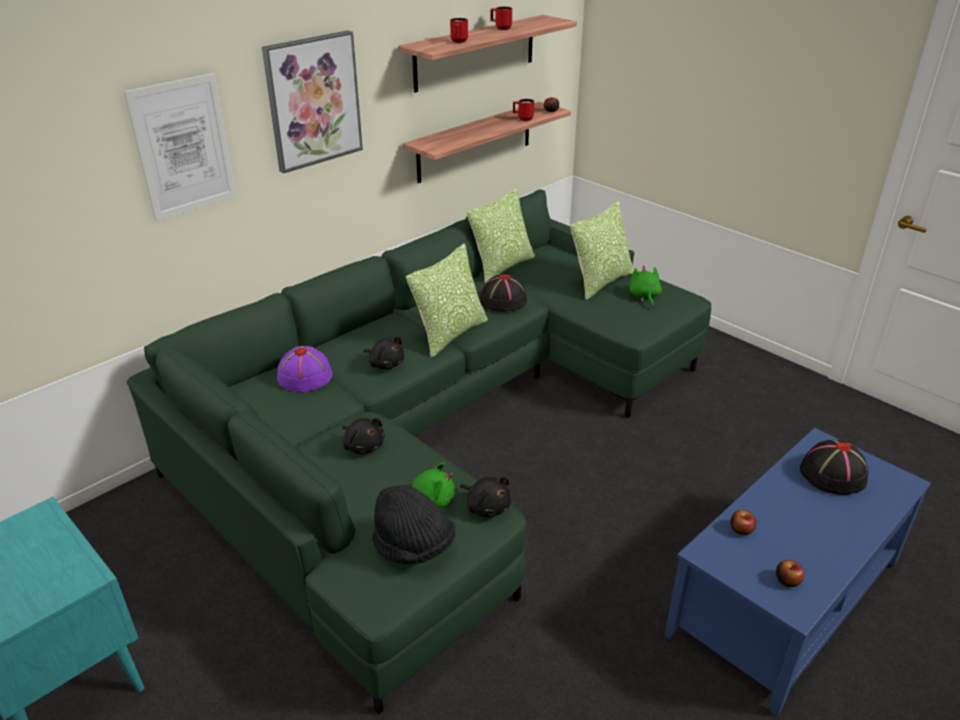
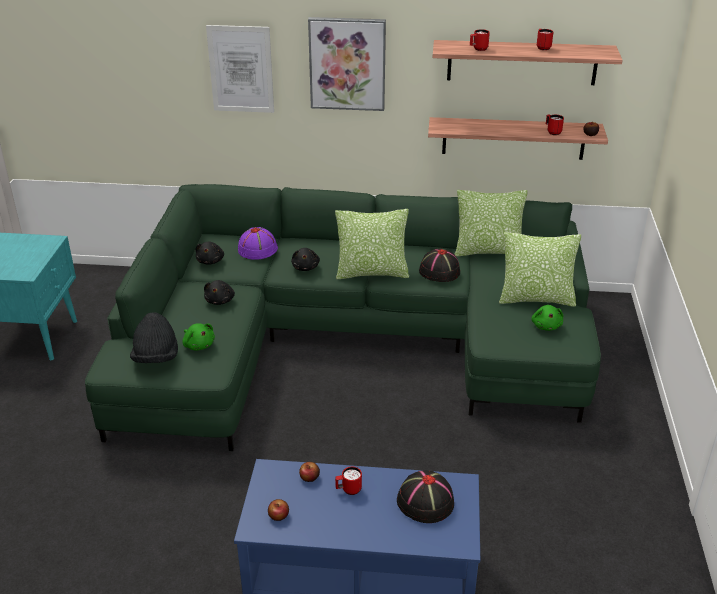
camera: 50 degrees right, 0 degrees up
black plush toy [460,477,511,518] -> black plush toy moved to [195,241,224,265]
green plush toy [630,266,662,307] -> green plush toy turned 135 degrees clockwise [531,305,563,331]
none -> red mug [335,466,362,495]

